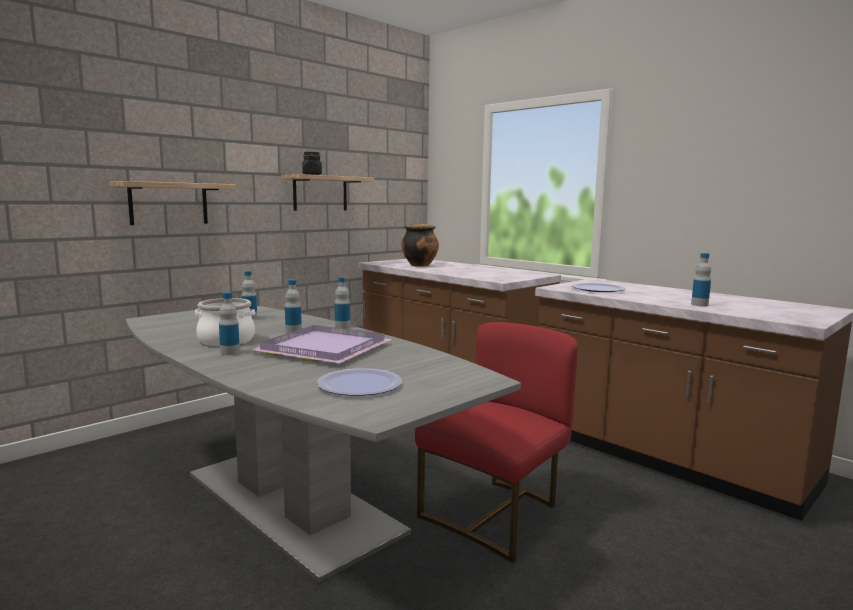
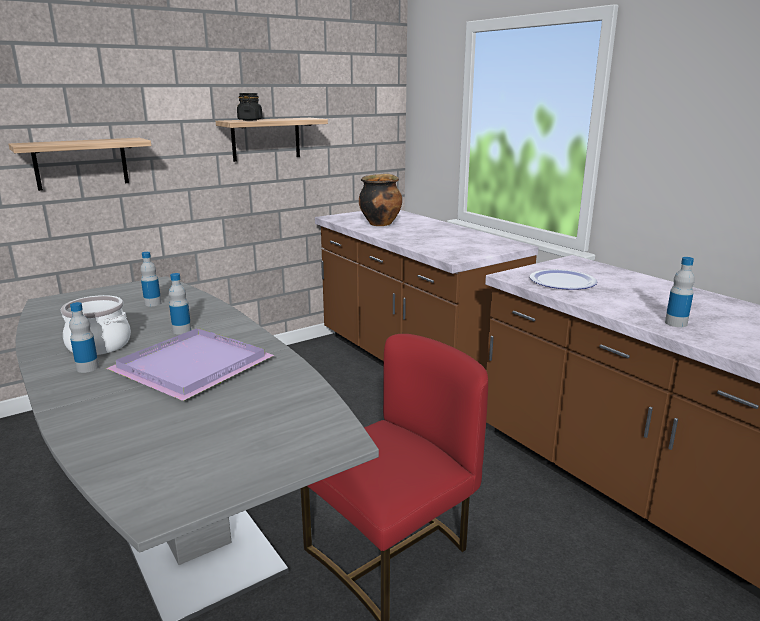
camera: 10 degrees right, 10 degrees up
plate [317,368,402,396] -> none
bottle [335,277,350,329] -> none

